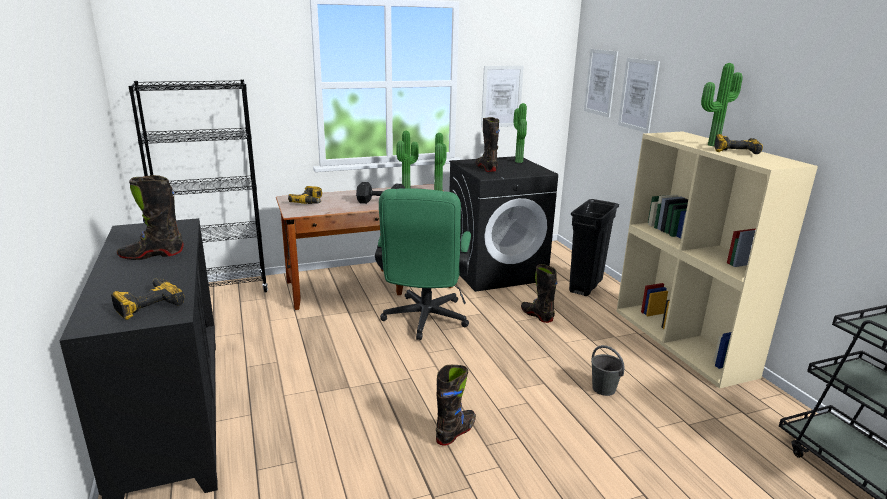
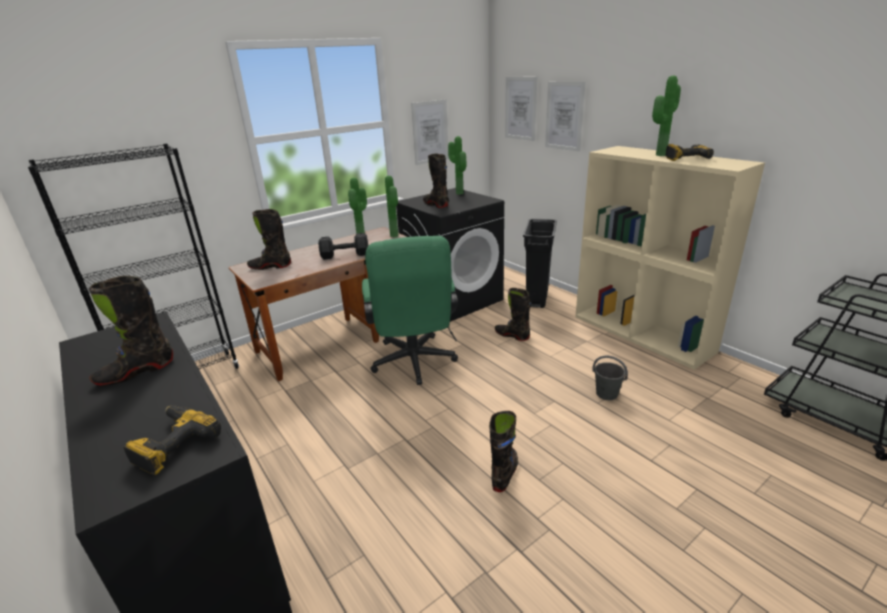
camera: 15 degrees left, 5 degrees up
power drill [288,186,322,204] -> black boot [247,209,291,270]

